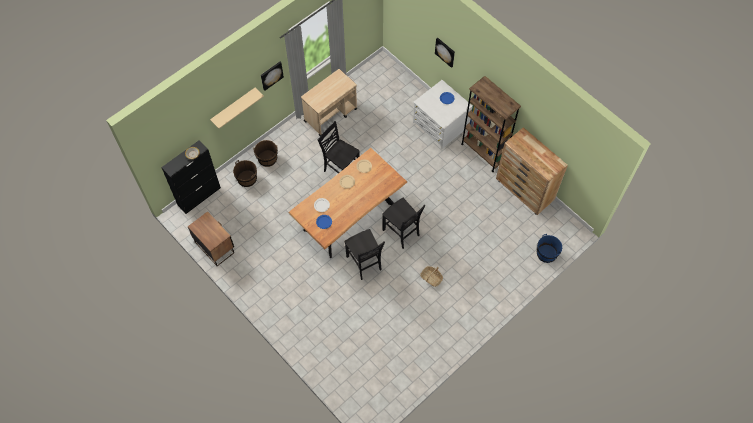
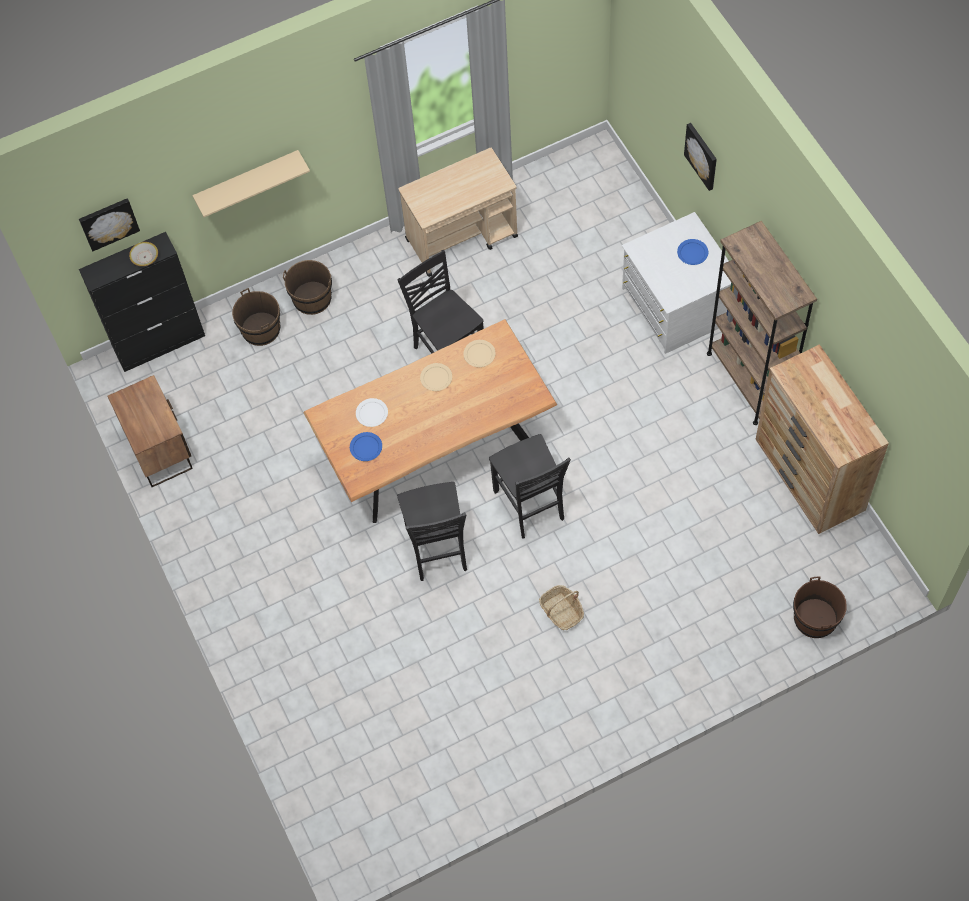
camera: 20 degrees right, 0 degrees up
picture [261,62,284,91] -> picture moved to [79,198,140,251]
blue bucket [537,234,562,263] -> brown bucket [793,576,847,638]

